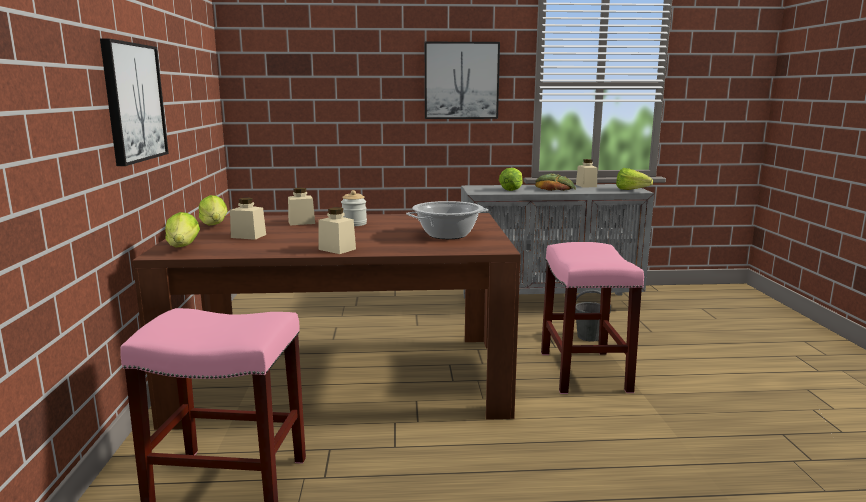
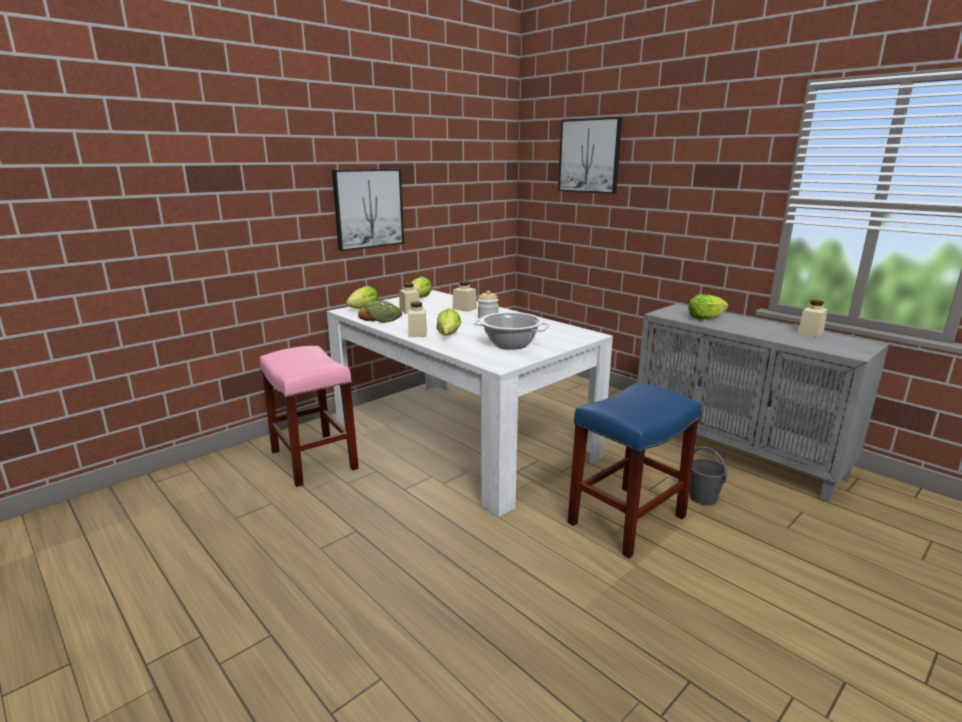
camera: 50 degrees right, 5 degrees up
brown dining table [132,213,521,430] -> white dining table [327,290,613,517]
picture [425,42,500,119] -> picture moved to [558,117,622,194]
bread [535,173,576,191] -> bread moved to [358,301,402,323]
pink stool [541,242,644,394] -> blue stool [568,382,701,559]
lettuce [616,168,653,190] -> lettuce moved to [437,309,461,336]

